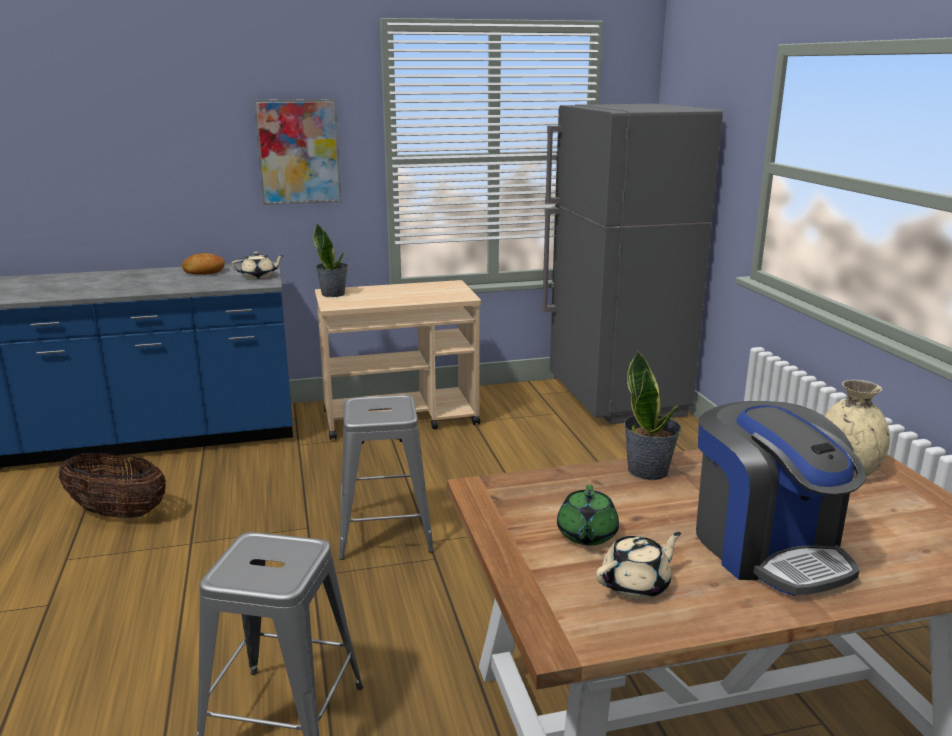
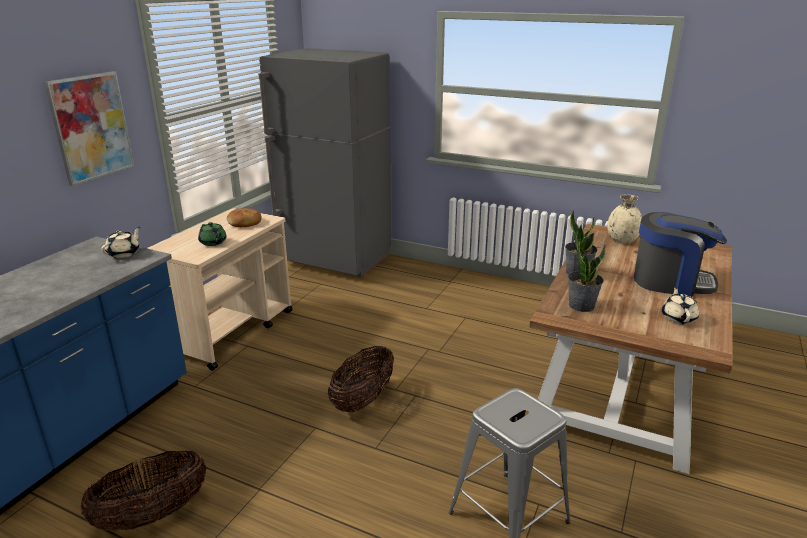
camera: 50 degrees left, 5 degrees up
bread [182,253,225,275] -> bread moved to [227,208,262,227]
potted plant [313,224,348,297] -> potted plant moved to [568,239,606,312]
grey stool [339,395,434,560] -> basket [328,346,394,412]
green teapot [557,485,619,545] -> green teapot moved to [198,222,227,246]

